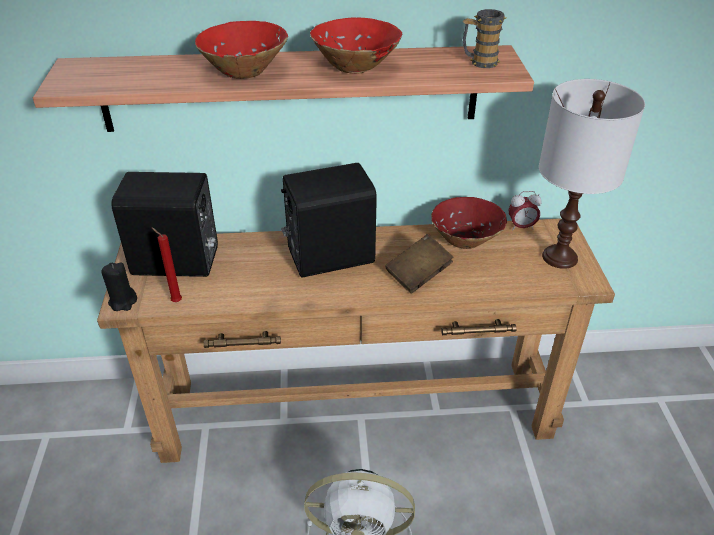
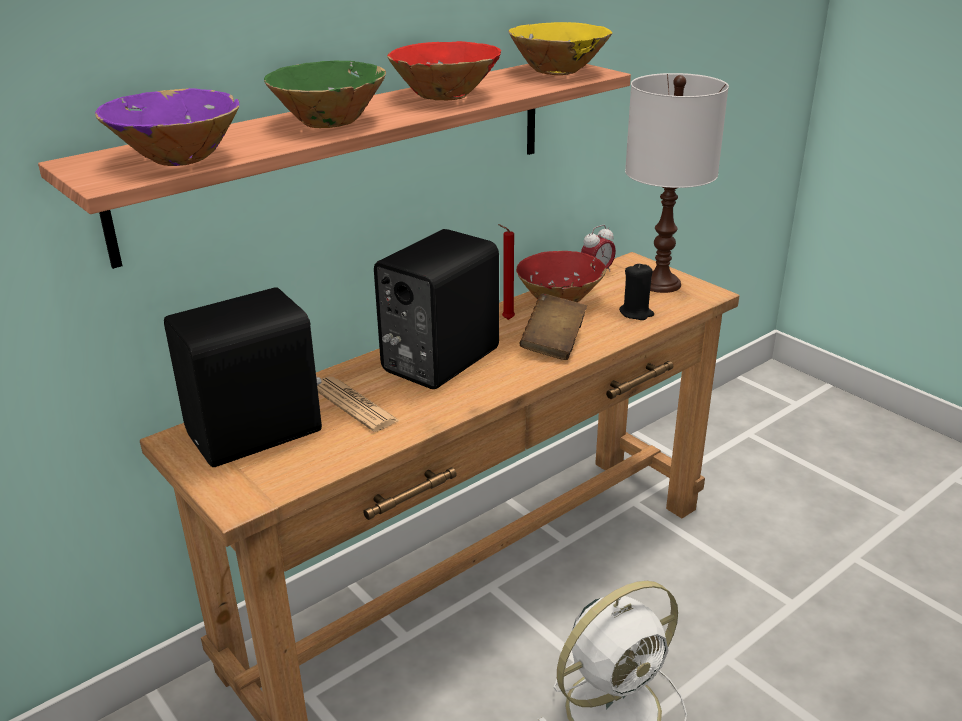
camera: 35 degrees left, 10 degrees down
black candle [102,263,137,311] -> black candle moved to [619,263,654,320]
red candle [151,227,182,302] -> red candle moved to [498,224,515,320]
red bowl [195,21,288,79] -> green bowl [264,61,386,128]
mug [463,9,506,68] -> yellow bowl [508,22,613,75]
none -> purple bowl [95,88,239,166]
none -> newspaper [317,377,400,432]

